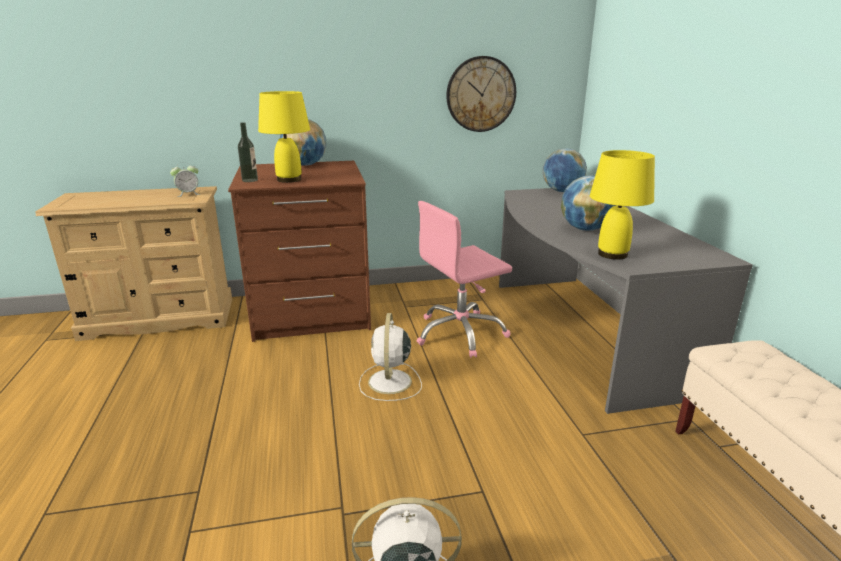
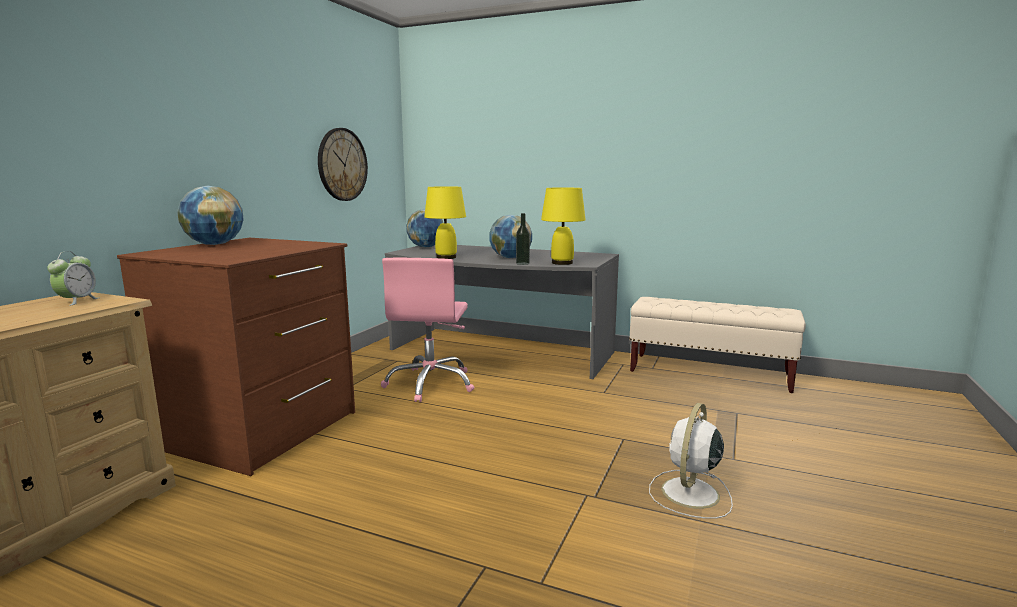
camera: 55 degrees left, 10 degrees down
bottle [238,122,258,182] -> bottle moved to [516,213,530,265]
yellow table lamp [258,91,310,183] -> yellow table lamp moved to [424,186,466,259]
white fan [359,313,422,401] -> none

